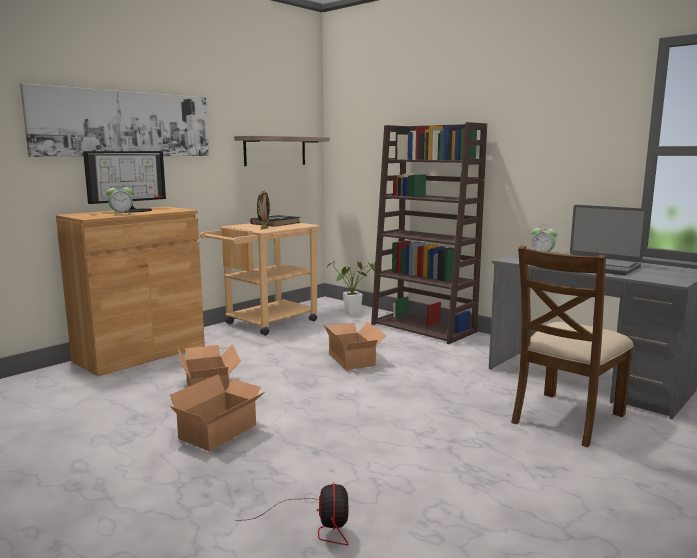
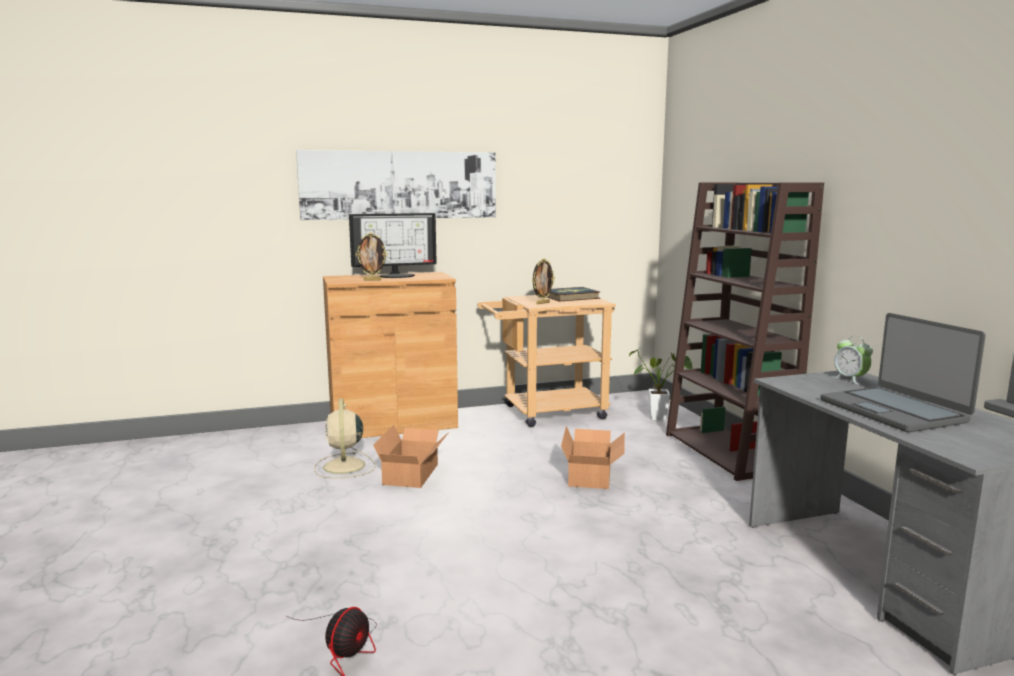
camera: 30 degrees right, 0 degrees up
alarm clock [106,183,134,216] -> picture frame [356,232,388,281]
cardboard box [170,374,266,451] -> none
shelf [234,136,329,166] -> none
brown chair [511,246,634,447] -> none
none -> beige fan [314,398,375,479]

